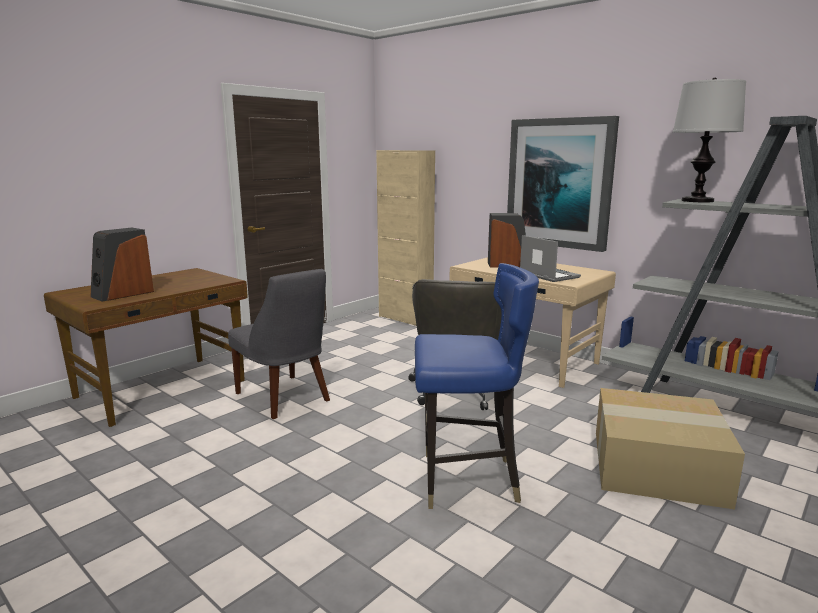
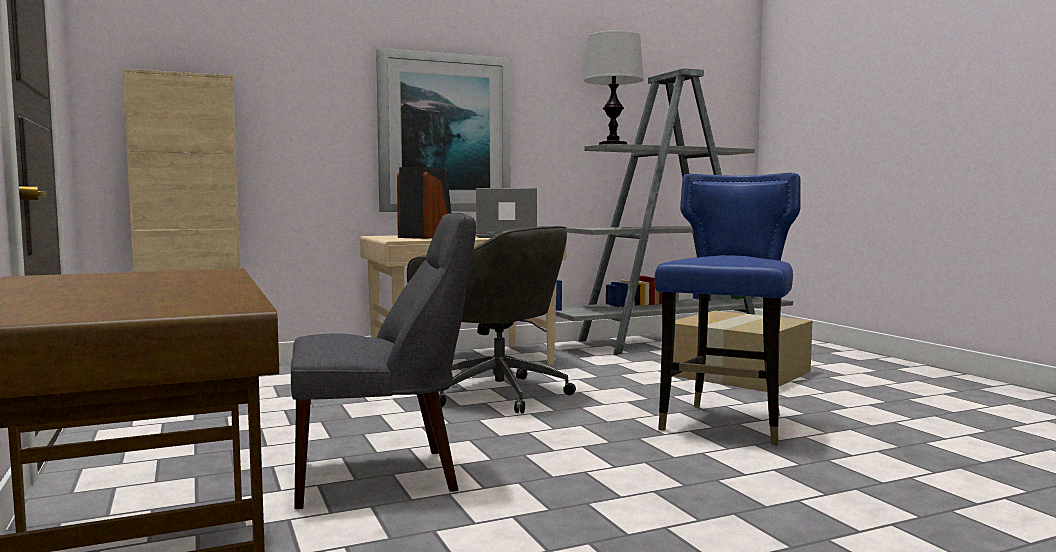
camera: 65 degrees left, 10 degrees down
speaker [90,228,154,302] -> none

